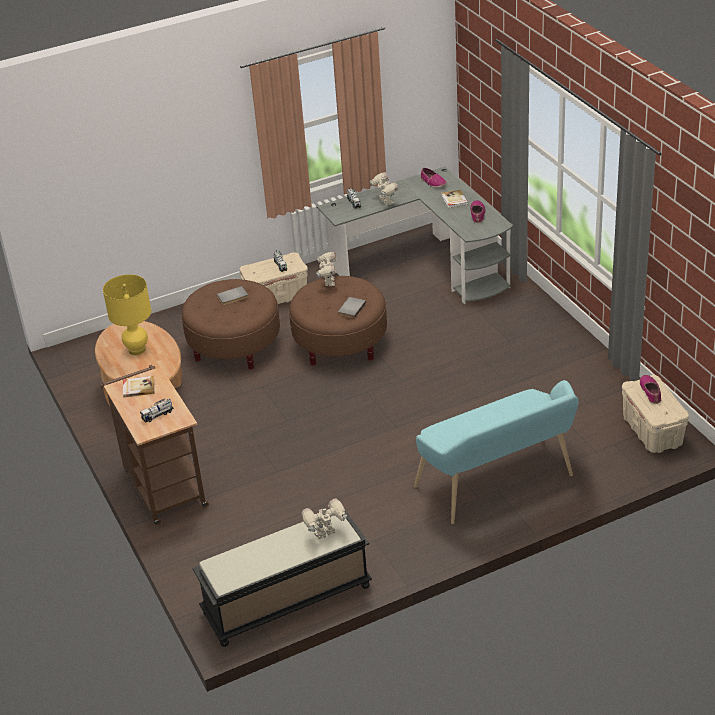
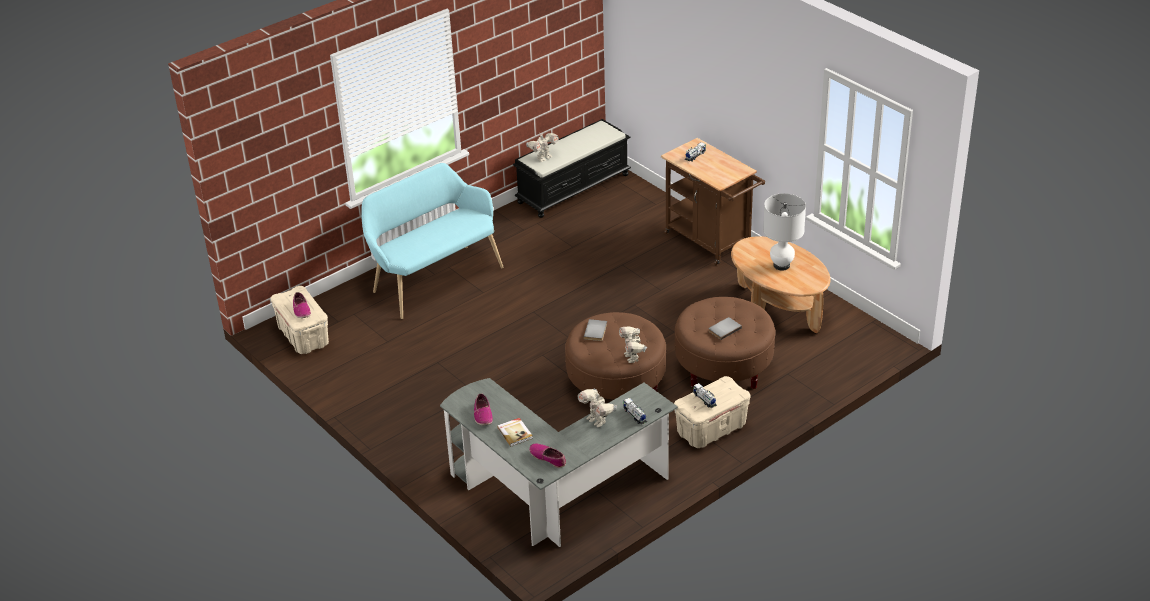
camera: 165 degrees right, 0 degrees up
yellow table lamp [103,274,151,355] -> white table lamp [763,193,806,271]
book [123,376,155,397] -> none

